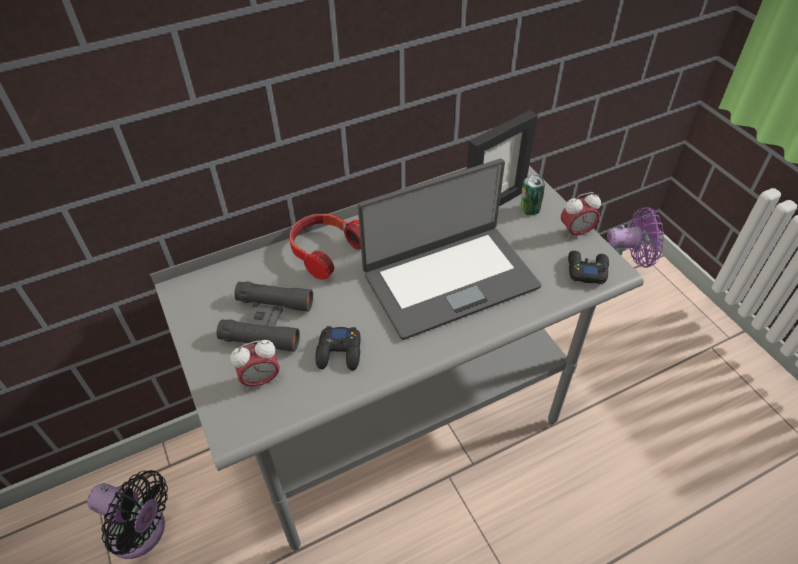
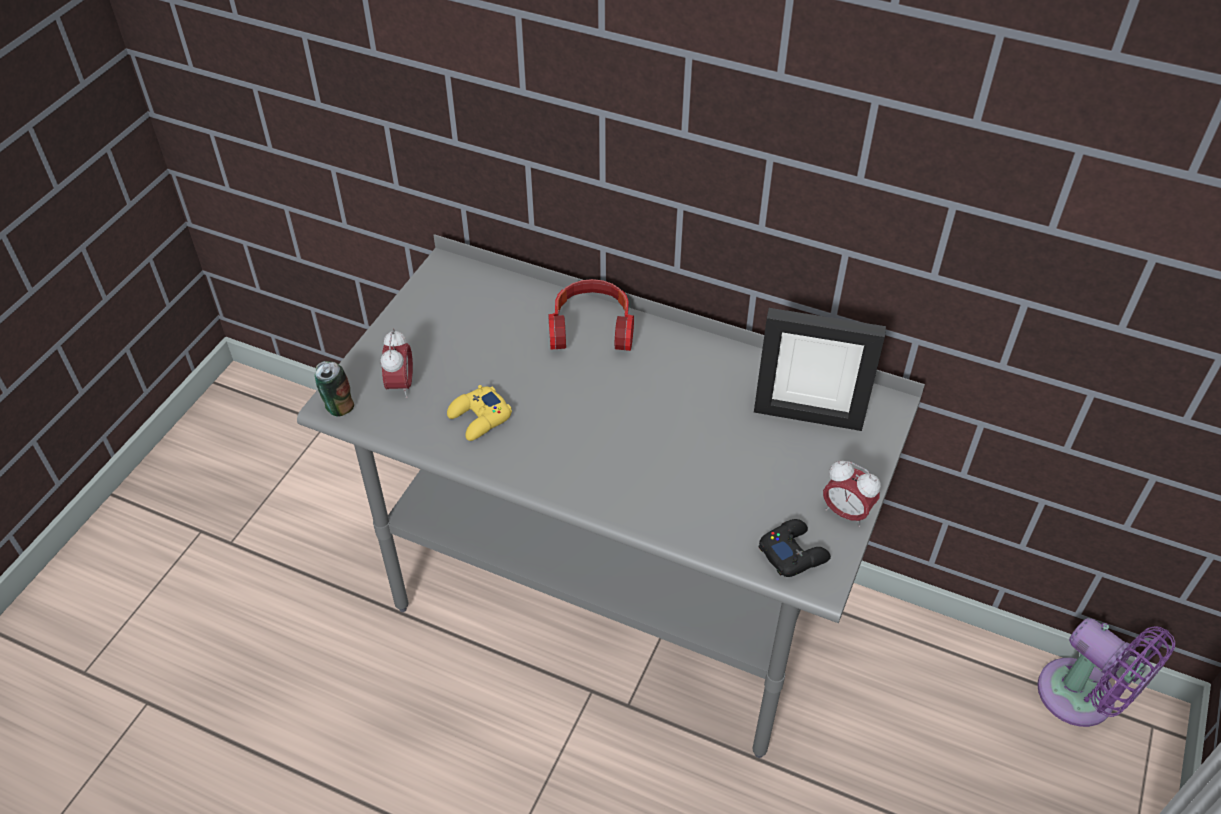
camera: 50 degrees right, 0 degrees up
black fan [87,470,168,559] -> none
black binoculars [217,281,313,352] -> none
alarm clock [230,340,280,390] -> alarm clock turned 120 degrees counterclockwise [381,329,413,398]
black game controller [315,326,361,371] -> yellow game controller [447,385,512,441]
laptop [358,159,541,340] -> none
can [521,175,545,215] -> can moved to [315,361,354,417]

